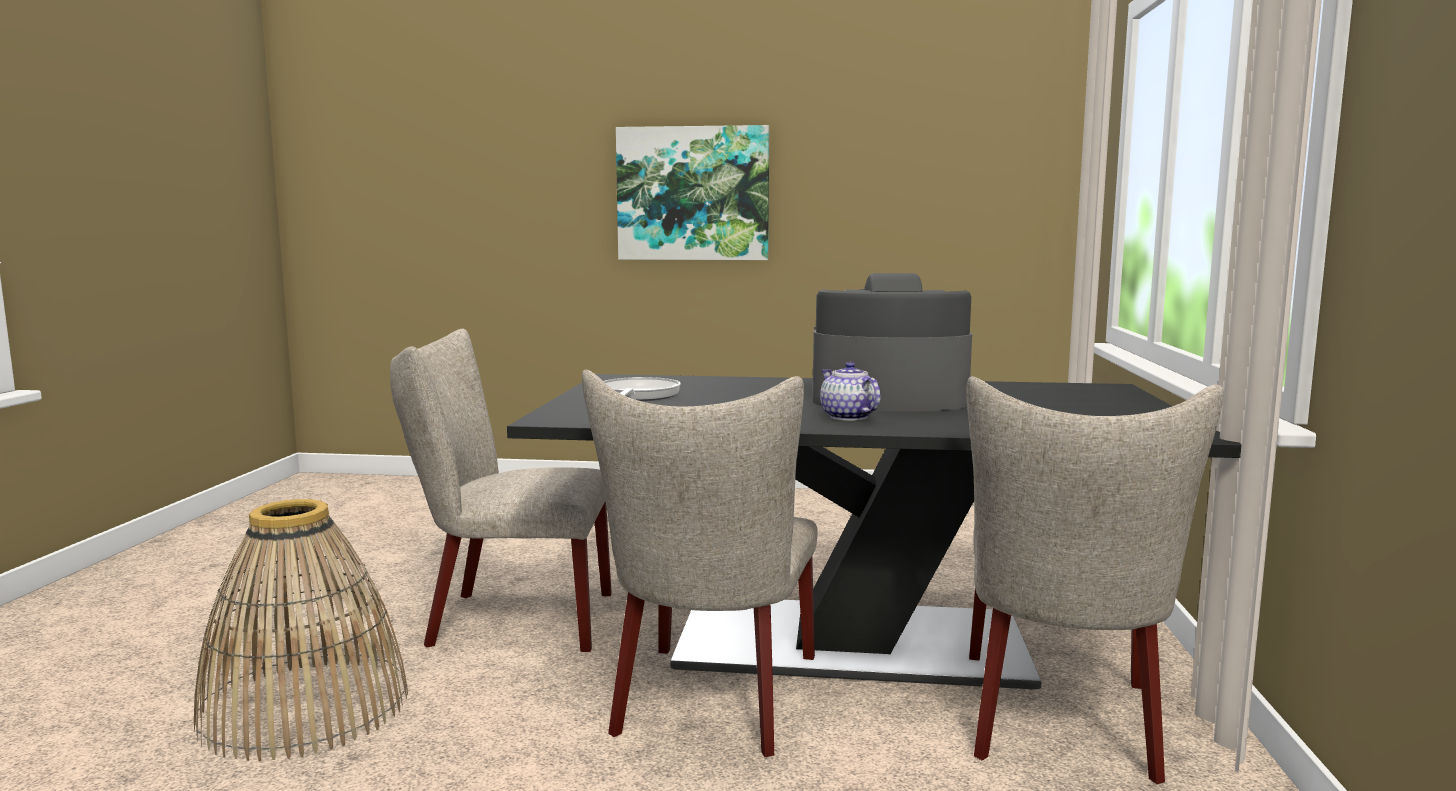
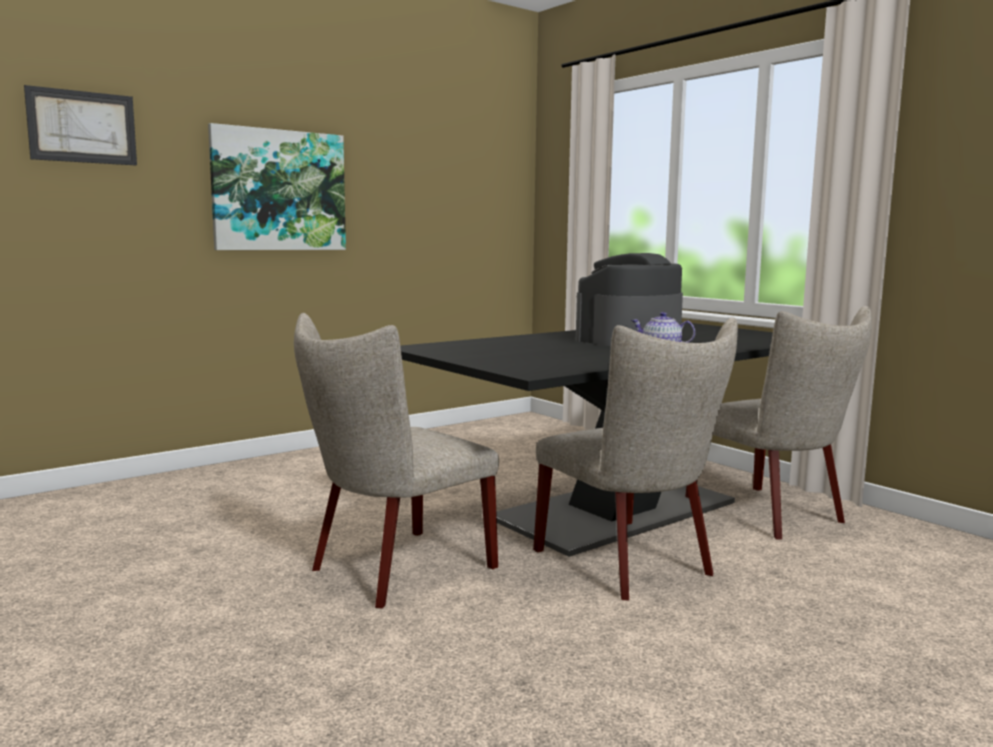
camera: 45 degrees left, 0 degrees up
basket [194,499,408,761] -> none
frying pan [604,377,681,401] -> none
none -> picture [24,85,137,165]

